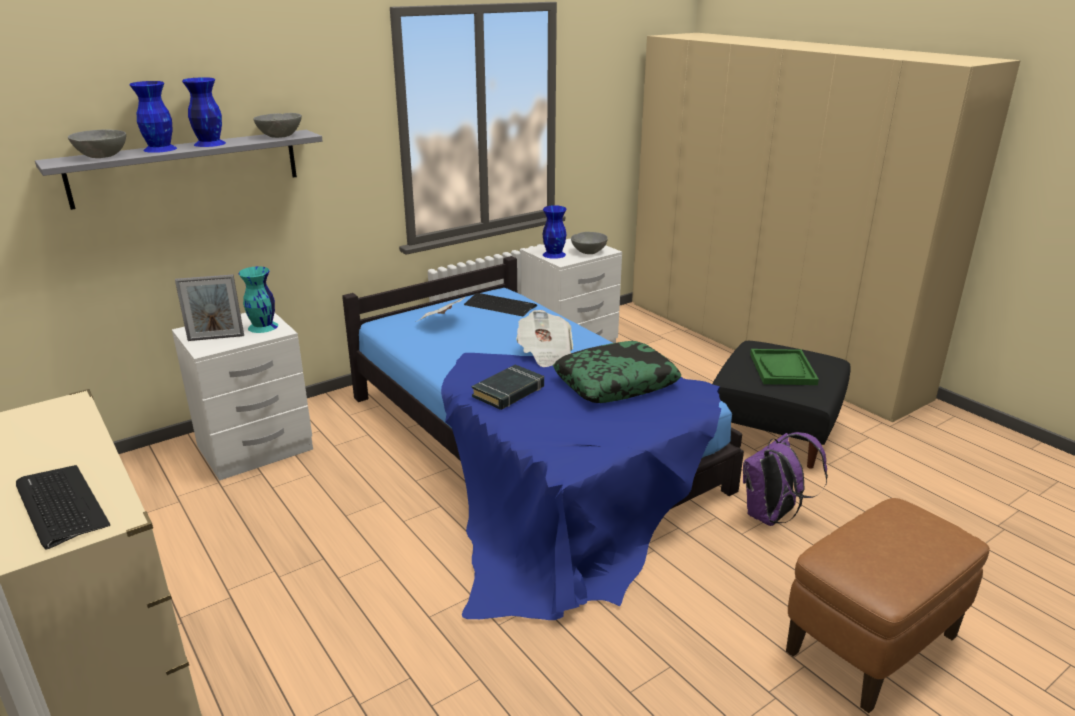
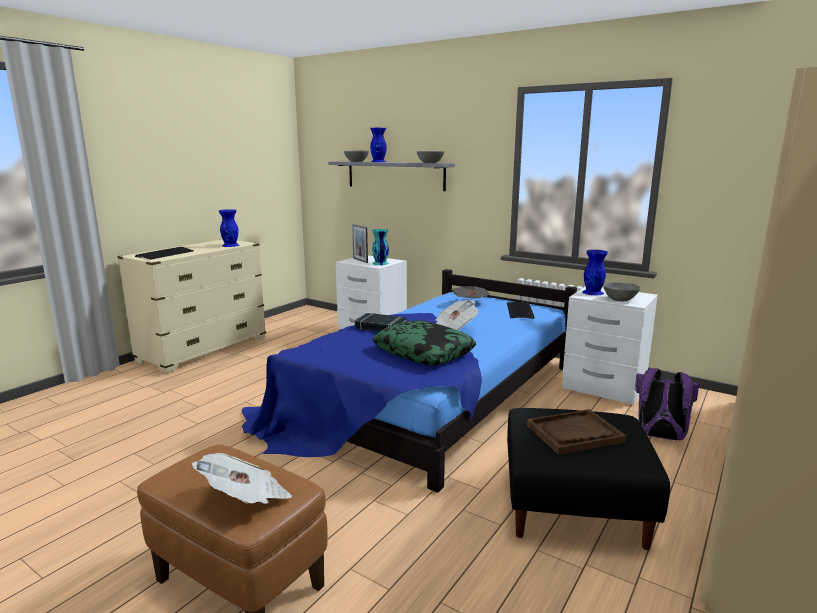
camera: 70 degrees right, 10 degrees down
blue vase [182,77,226,147] -> blue vase moved to [219,209,239,247]
purple backpack [743,432,828,526] -> purple backpack moved to [636,368,700,440]
green tray [750,349,819,385] -> brown tray [527,409,626,455]
none -> newspaper [192,453,292,504]

